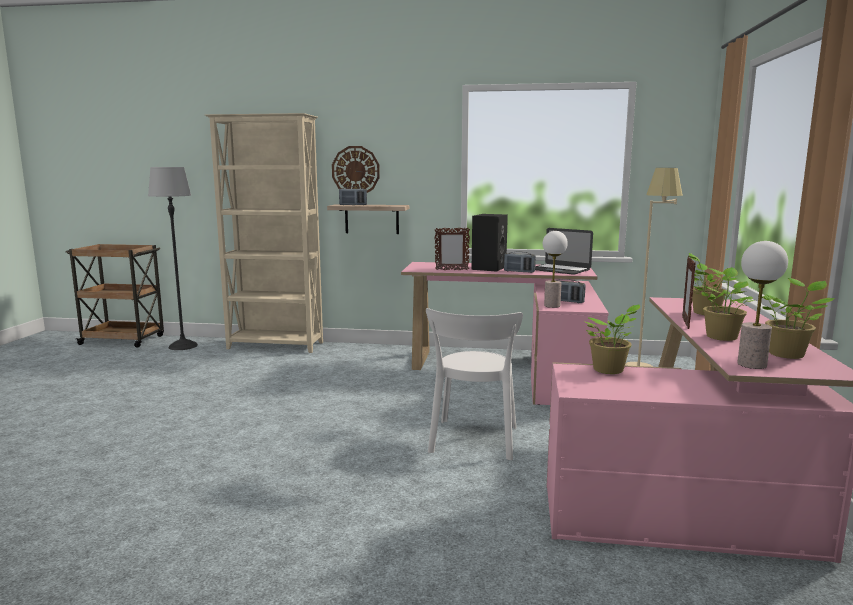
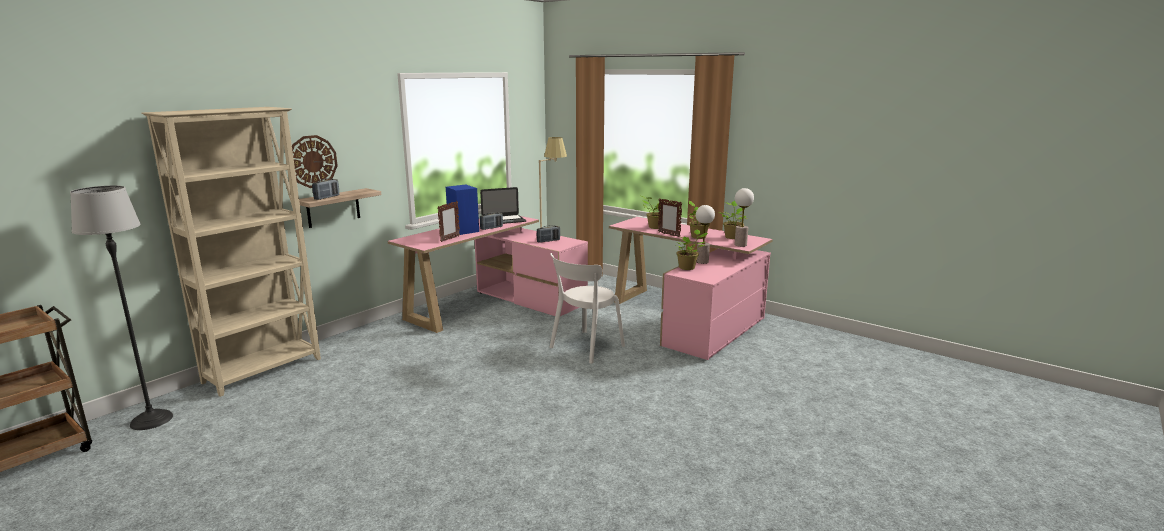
camera: 60 degrees left, 5 degrees up
white chair [426,308,523,460] -> white chair turned 90 degrees clockwise [550,253,625,364]
black speaker [471,214,508,272] -> blue speaker [446,185,479,235]
table lamp [543,231,568,308] -> table lamp moved to [696,205,715,264]

